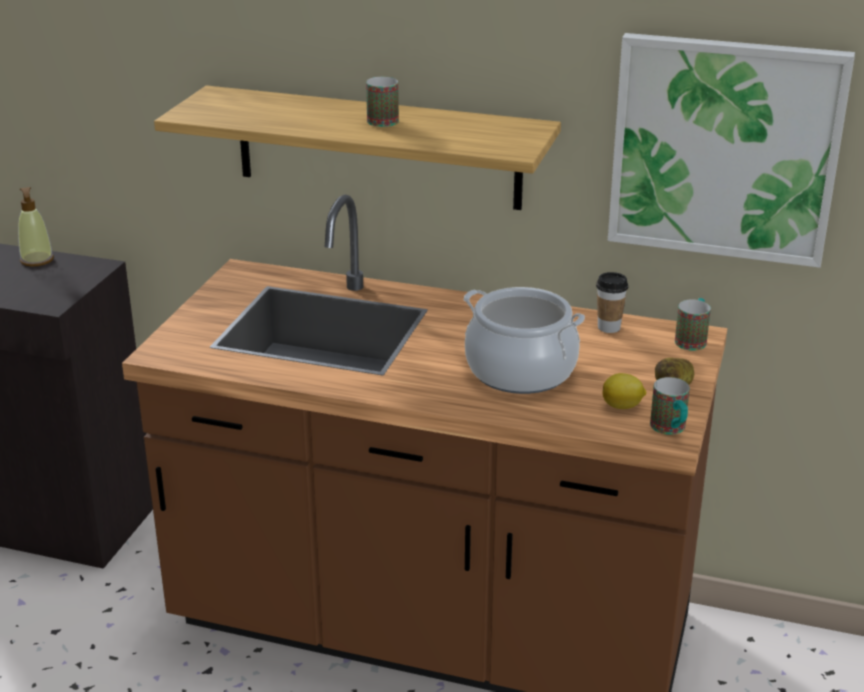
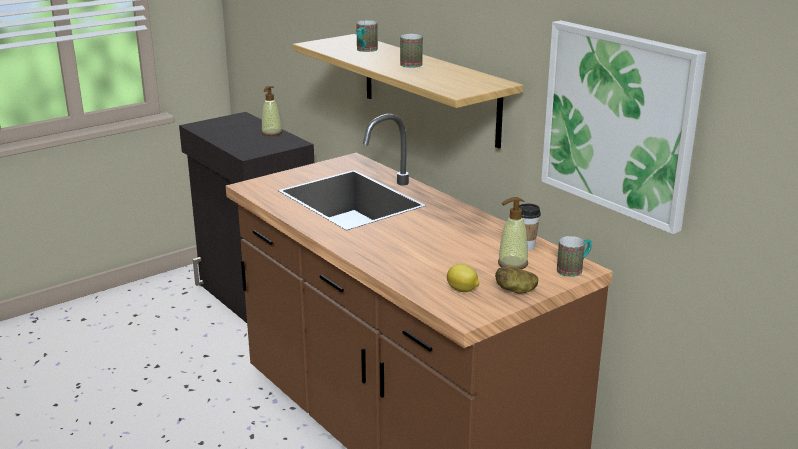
camera: 35 degrees right, 5 degrees down
cooking pot [464,287,585,394] -> none
mug [650,377,690,435] -> mug moved to [356,20,378,52]
none -> soap dispenser [498,197,528,269]

